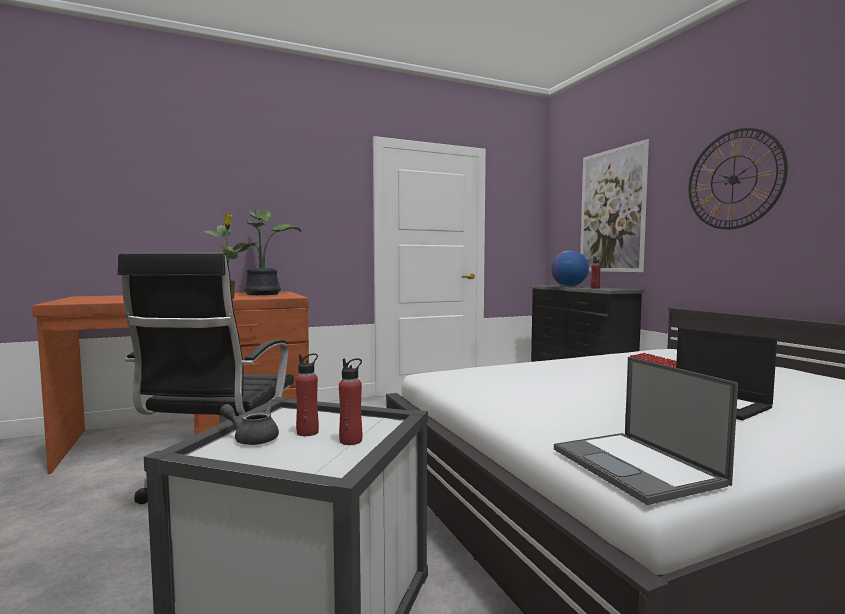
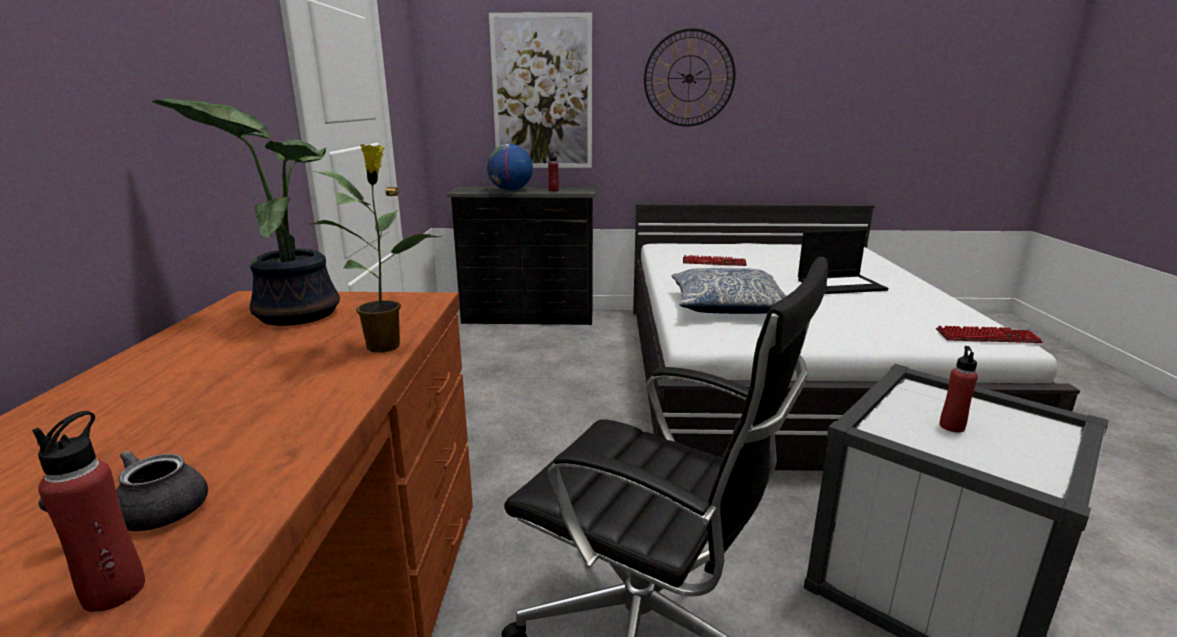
camera: 65 degrees left, 15 degrees up
grey teapot [220,404,279,445] -> grey teapot moved to [38,451,208,531]
red bottle [339,358,362,445] -> red bottle moved to [32,411,145,612]
laptop [554,357,738,505] -> keyboard [936,326,1042,343]
none -> pillow [672,268,786,314]

